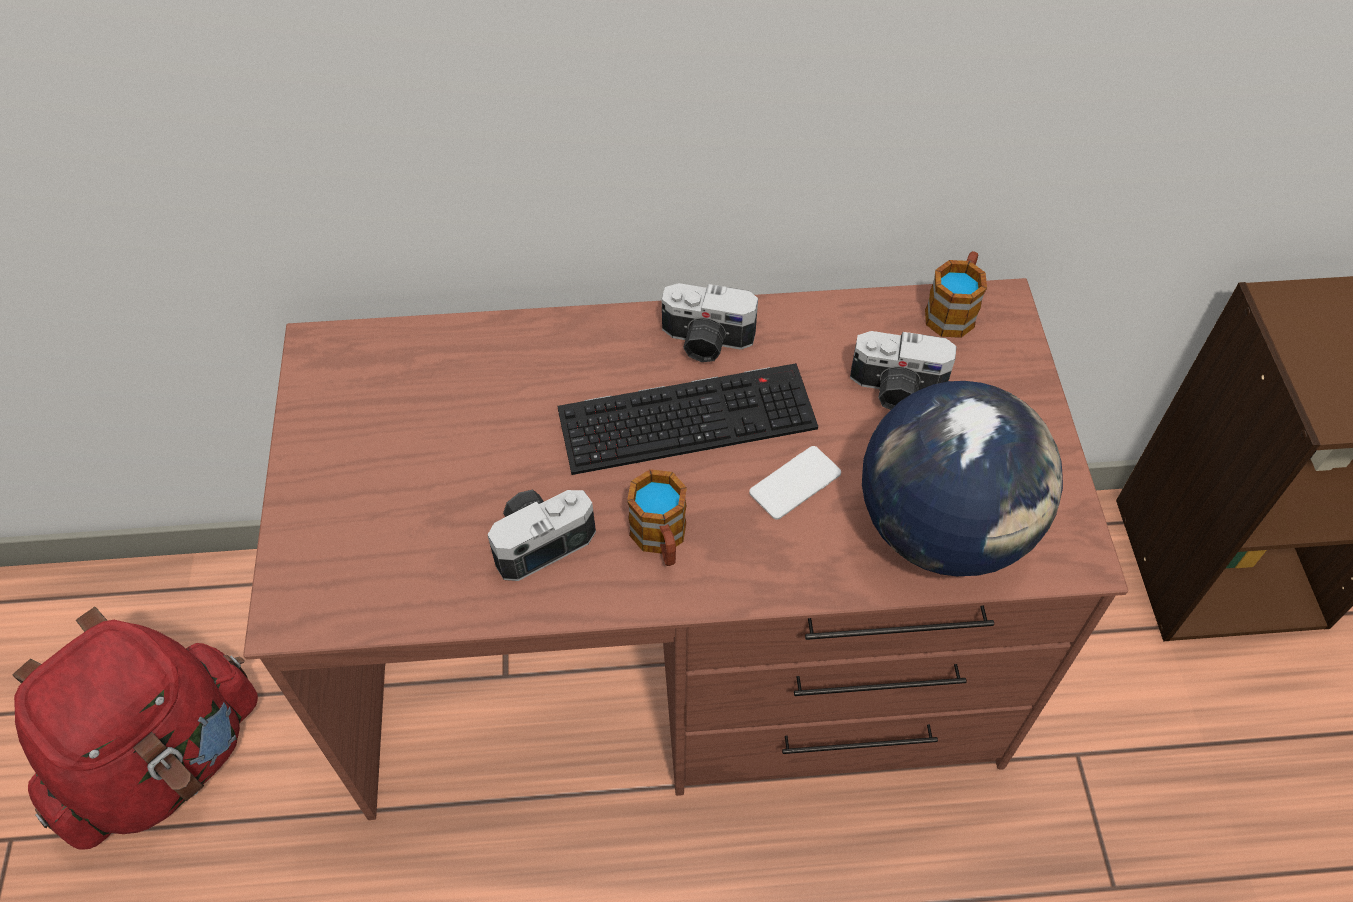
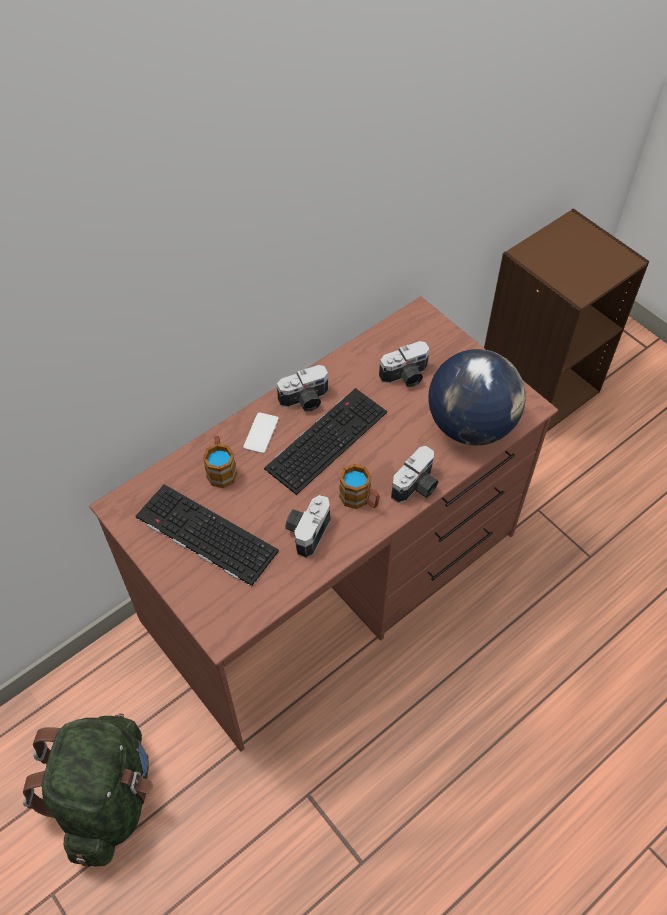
camera: 35 degrees left, 0 degrees up
red backpack [12,607,258,850] -> green backpack [23,713,153,867]
phone [749,446,841,520] -> phone moved to [243,412,279,453]
mug [925,251,987,338] -> mug moved to [203,436,237,488]
none -> keyboard [136,484,279,586]
none -> camera [391,446,438,503]

